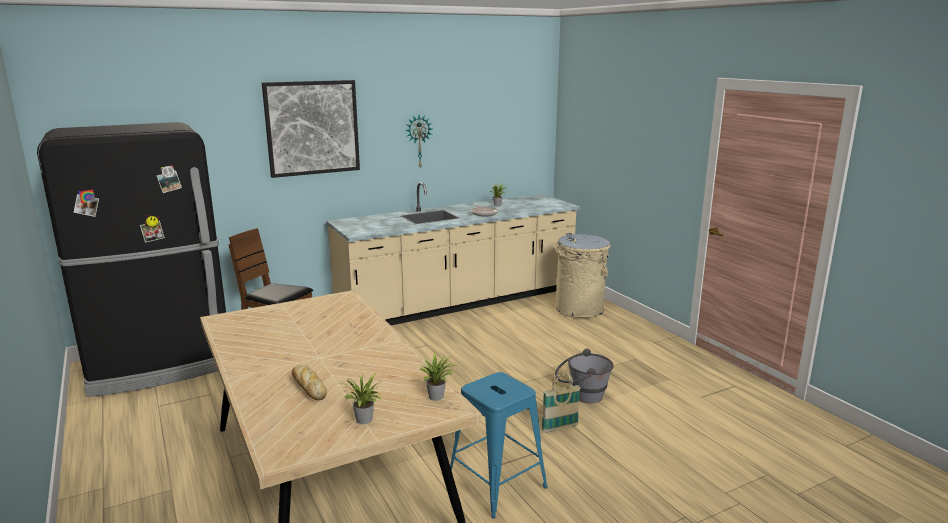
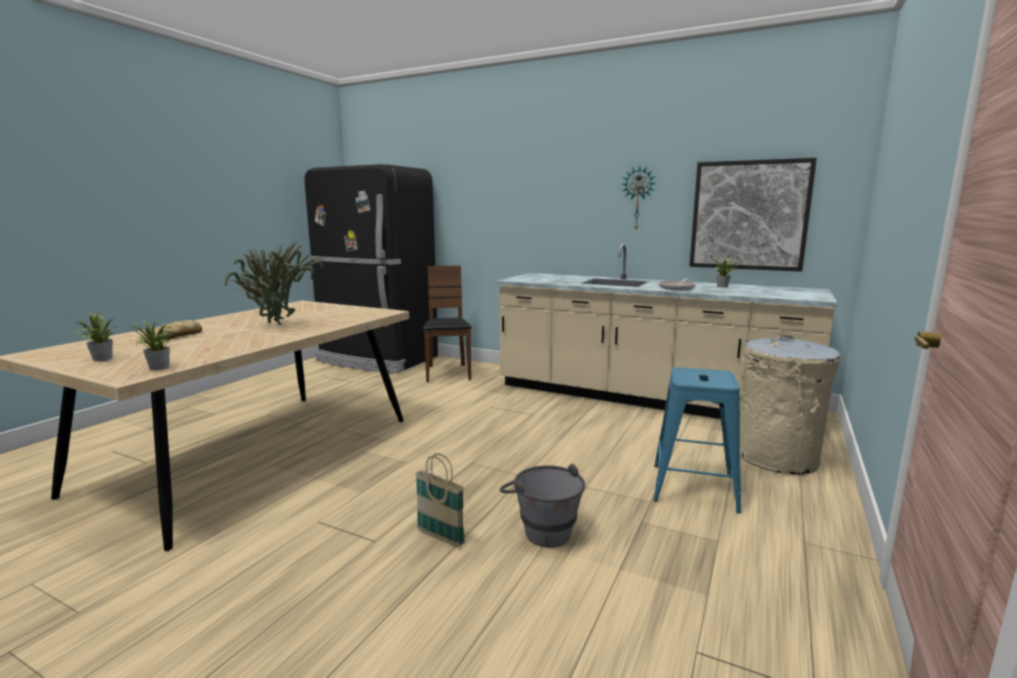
camera: 55 degrees right, 5 degrees down
picture [262,80,360,178] -> picture moved to [689,158,817,272]
blue stool [450,372,547,519] -> blue stool moved to [653,367,741,513]
none -> potted plant [225,240,323,325]

